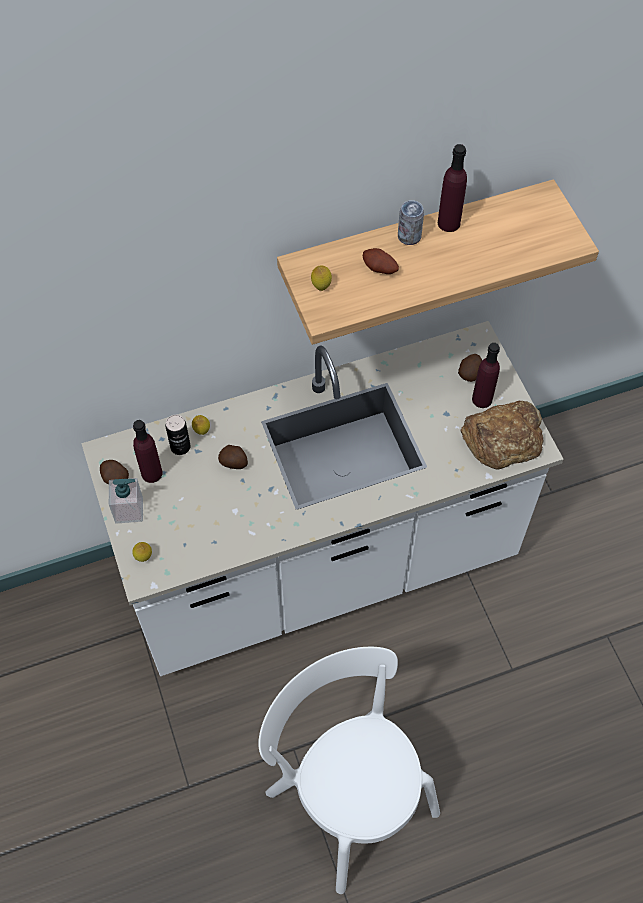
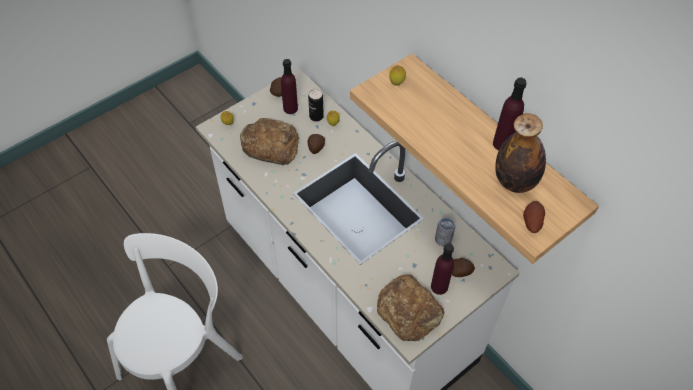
camera: 70 degrees right, 5 degrees down
soap dispenser [109,478,143,524] -> none
potato [363,248,399,274] -> potato moved to [523,201,545,233]
can [398,200,424,245] -> can moved to [435,217,455,246]
none -> bread [240,118,299,165]
none -> bottle [495,113,546,193]

